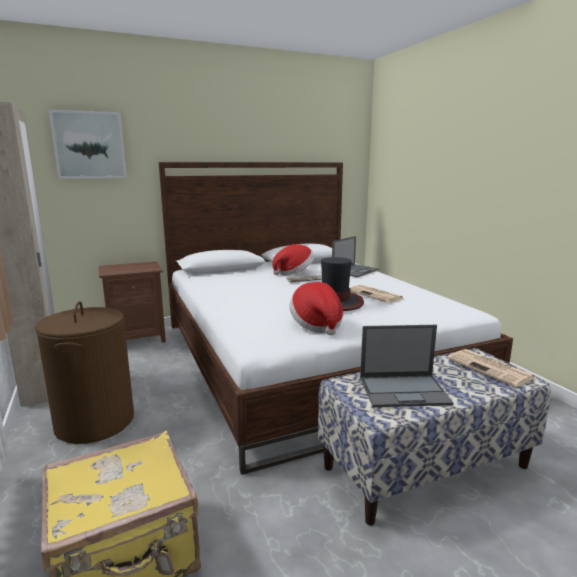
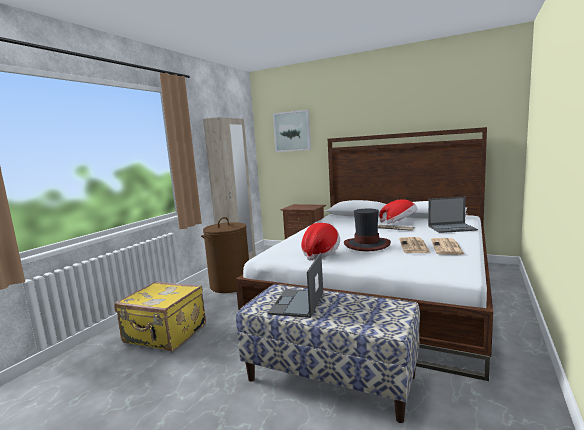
camera: 50 degrees right, 5 degrees down
laptop [360,325,453,407] -> laptop turned 60 degrees clockwise [268,253,323,318]
newspaper [447,349,536,387] -> newspaper moved to [431,238,465,255]

